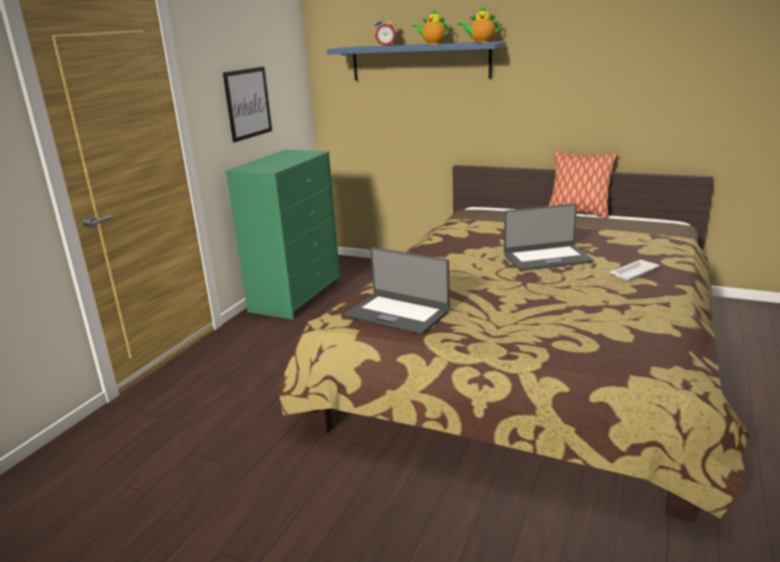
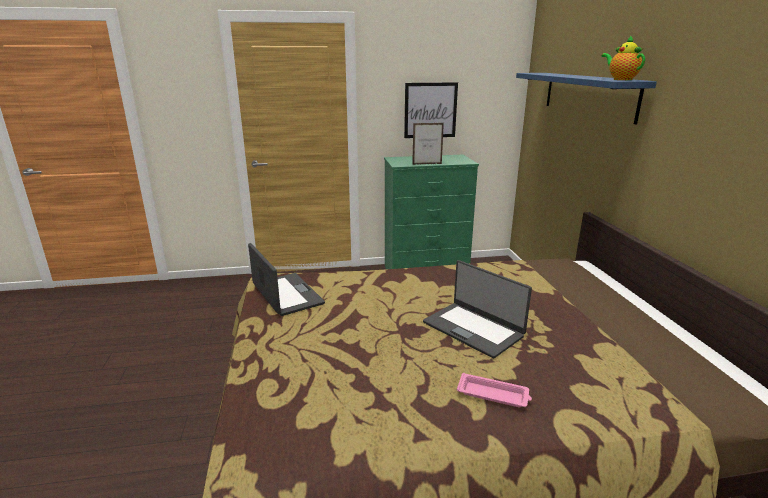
camera: 55 degrees right, 0 degrees up
laptop [345,247,450,334] -> laptop turned 150 degrees clockwise [248,243,325,316]
alarm clock [375,16,396,46] -> none
teapot [412,9,449,45] -> none
pillow [549,151,617,218] -> none
white tray [610,260,659,281] -> pink tray [457,373,532,407]
none -> picture frame [412,123,444,165]

